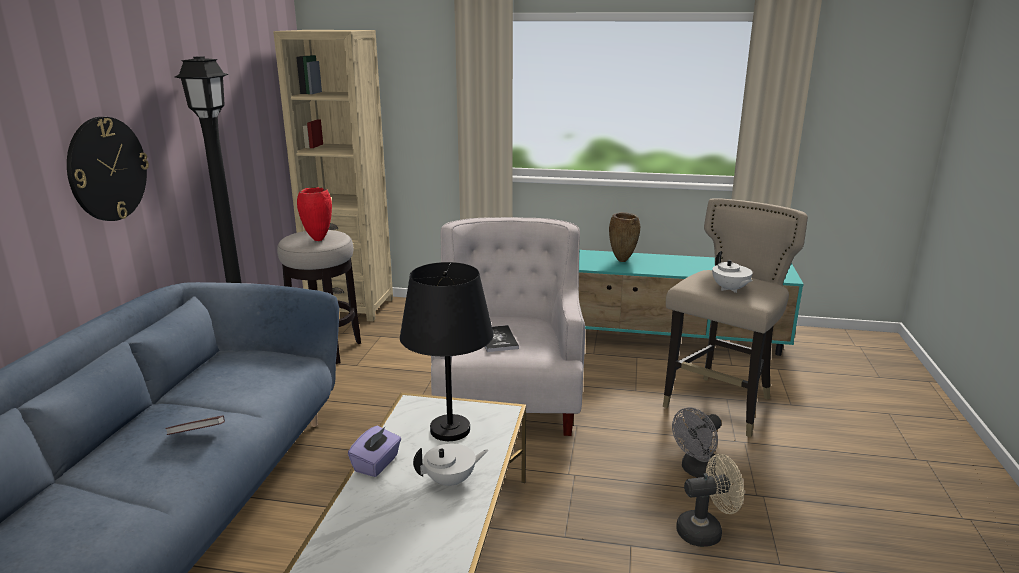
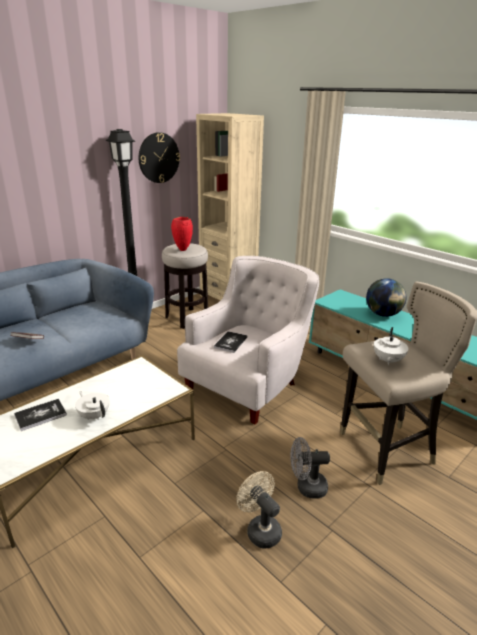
camera: 35 degrees right, 5 degrees up
wall clock [67,117,149,221] -> wall clock moved to [139,132,180,183]
purple tissue box [348,426,401,477] -> none
black table lamp [400,262,494,441] -> none
white teapot [413,444,488,490] -> white teapot turned 150 degrees counterclockwise [75,391,110,420]
brown vase [609,212,640,262] -> globe [366,278,406,317]
beige fan [676,454,744,547] -> beige fan turned 150 degrees counterclockwise [236,471,282,548]
none -> book [14,399,67,431]

